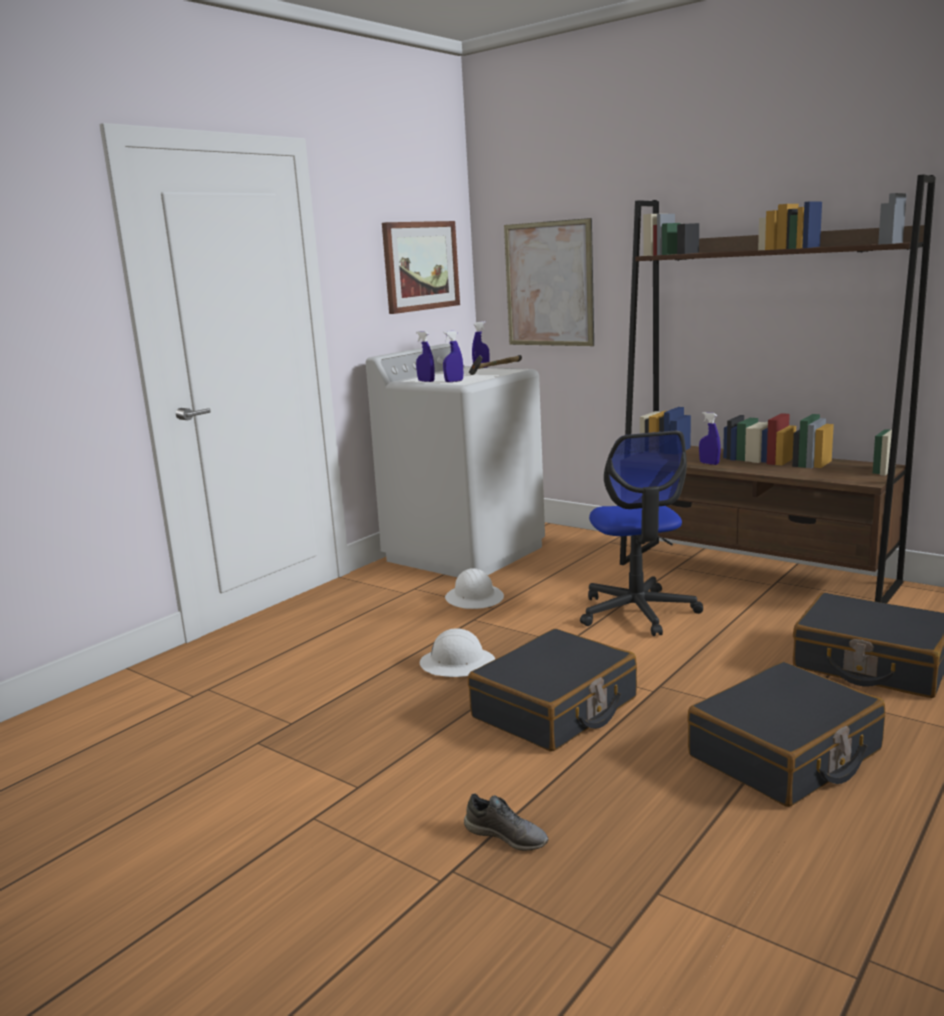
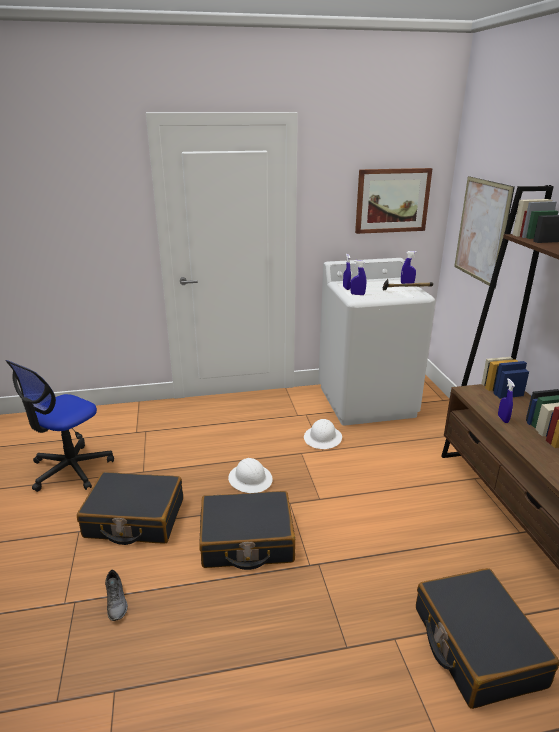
camera: 40 degrees right, 10 degrees up
office chair [580,431,703,636] -> office chair moved to [5,360,114,492]
black suitcase [687,662,885,807] -> black suitcase moved to [77,472,183,545]

